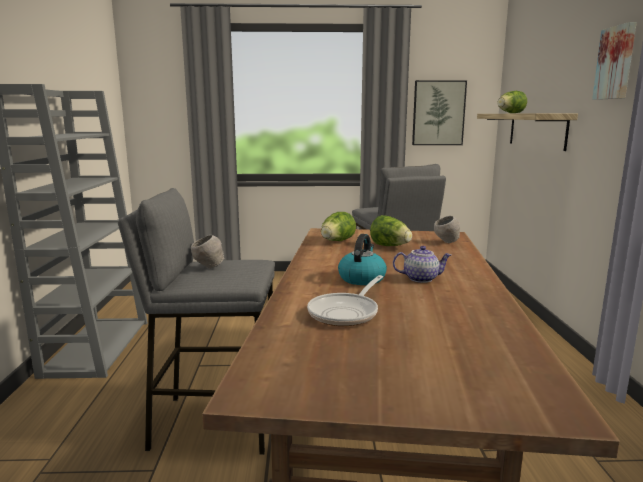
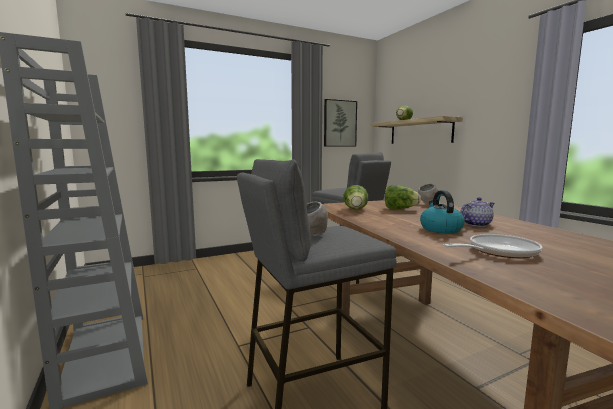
camera: 25 degrees left, 5 degrees down
frying pan [307,275,383,326] -> frying pan turned 120 degrees counterclockwise [443,234,542,258]
picture [592,22,637,100] -> none

